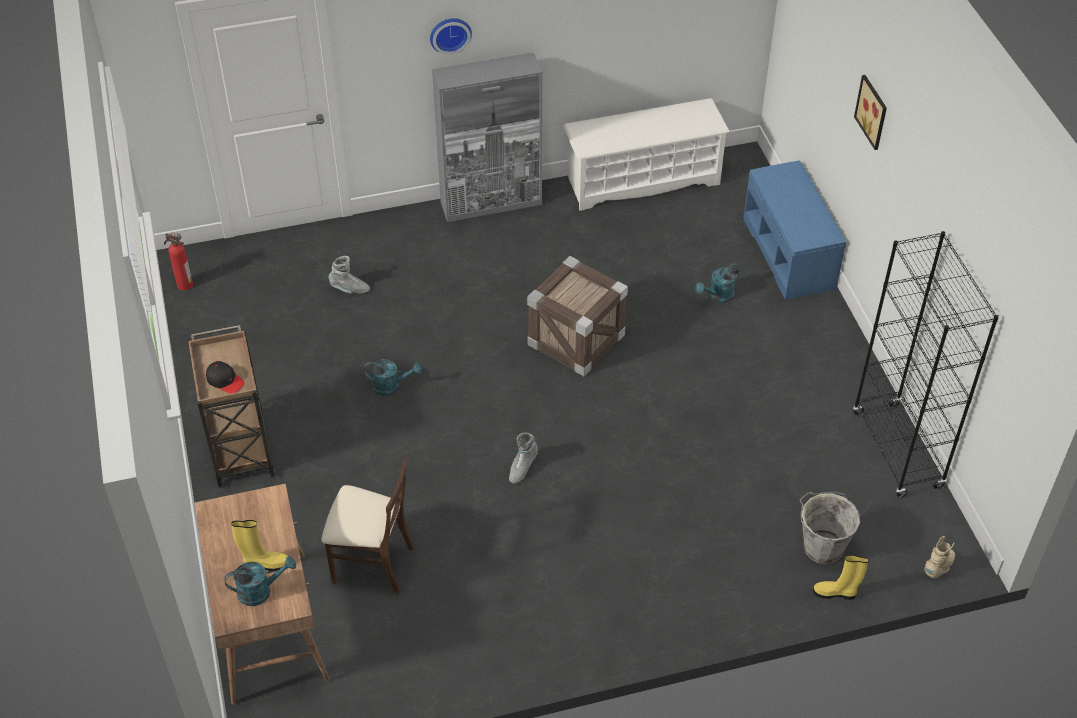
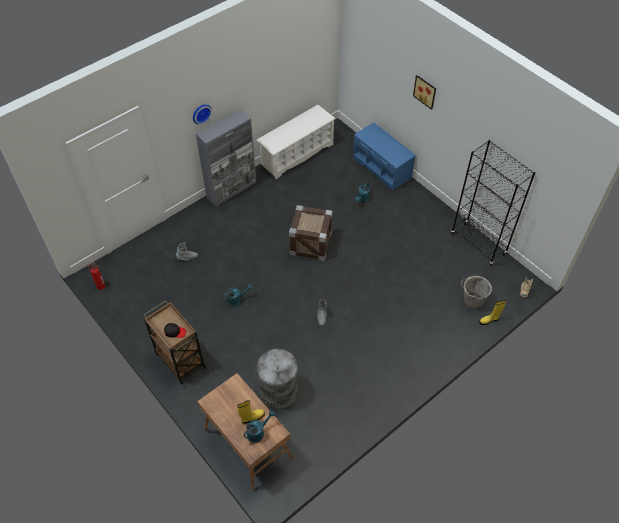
camera: 25 degrees left, 5 degrees up
beige chair [321,458,414,593] -> grey trash can [257,349,298,409]

